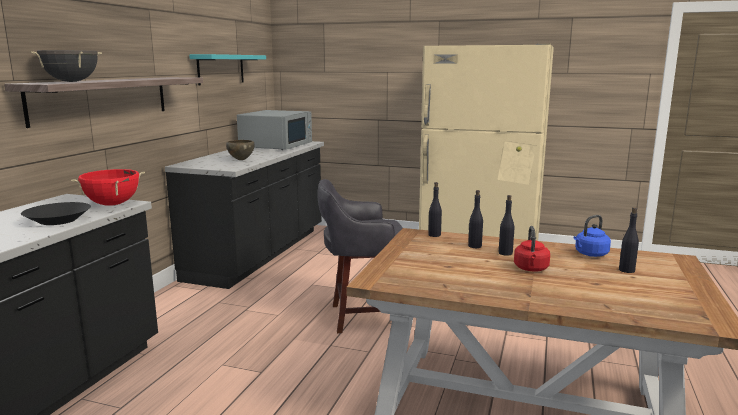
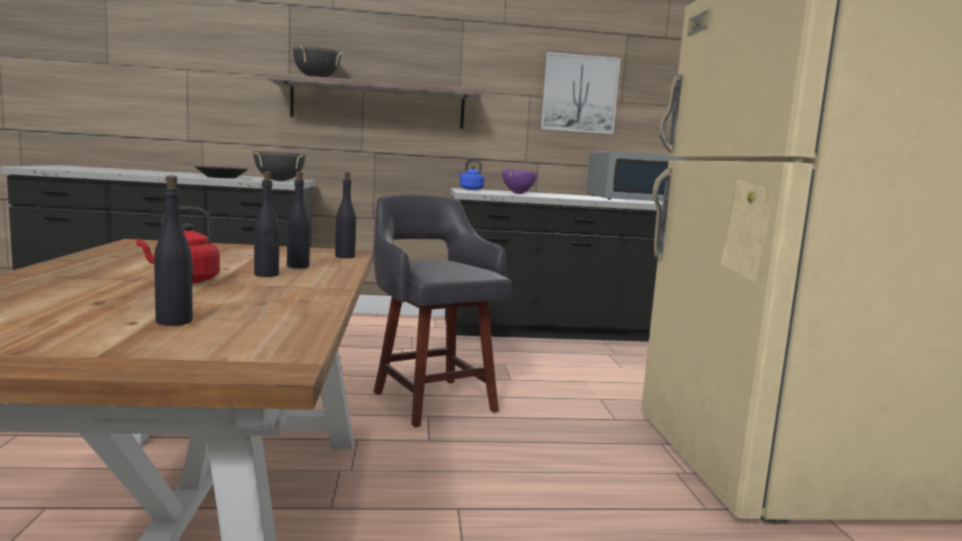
camera: 65 degrees right, 5 degrees down
red cooking pot [71,169,145,206] -> black cooking pot [253,151,306,181]
turquoise shelf [189,54,266,85] -> picture [541,52,621,134]
brown bowl [226,140,254,160] -> purple bowl [502,169,537,194]
blue kettle [573,215,611,257] -> blue kettle moved to [458,159,484,190]

